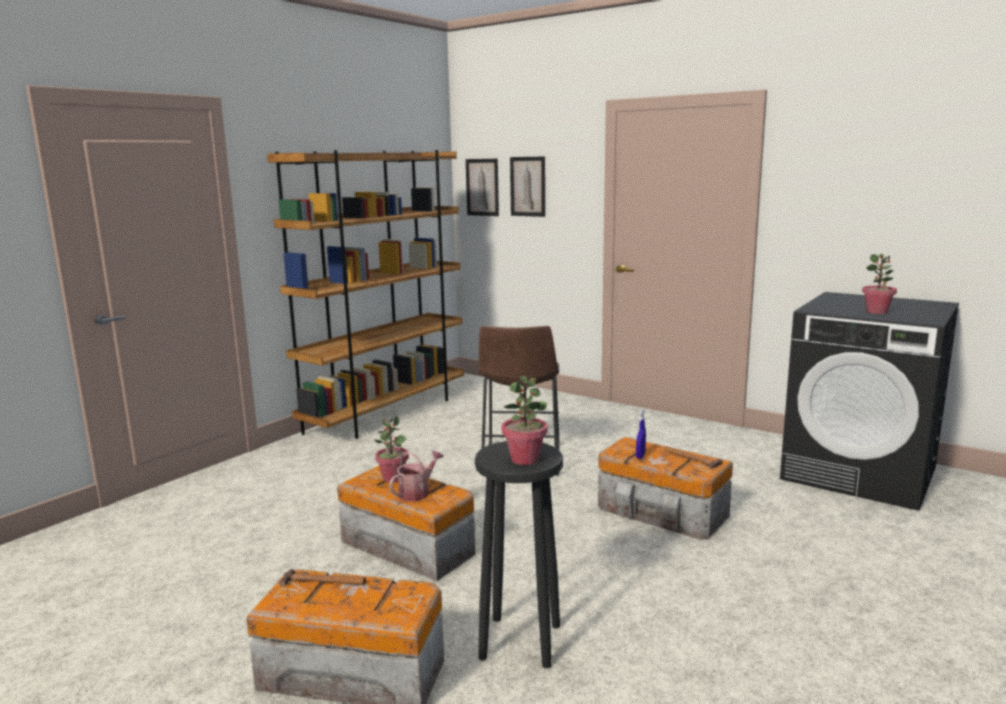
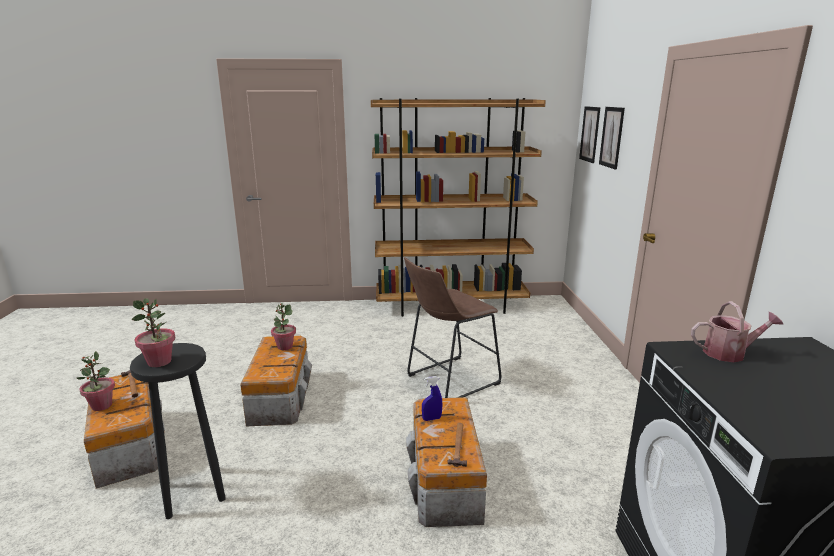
camera: 50 degrees right, 5 degrees up
watering can [389,450,444,501] -> watering can moved to [691,301,784,362]
potted plant [862,254,897,314] -> potted plant moved to [77,351,115,411]

